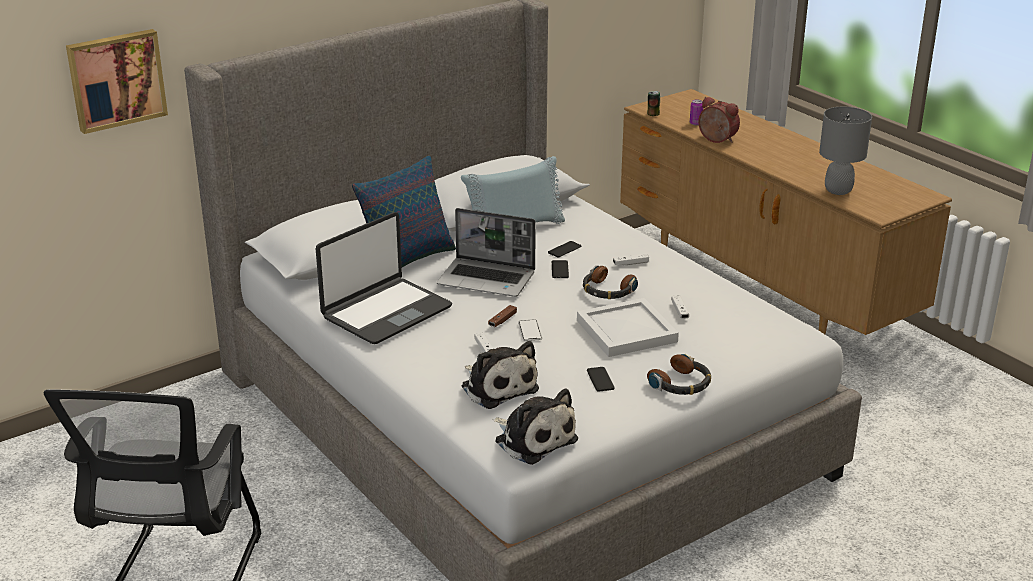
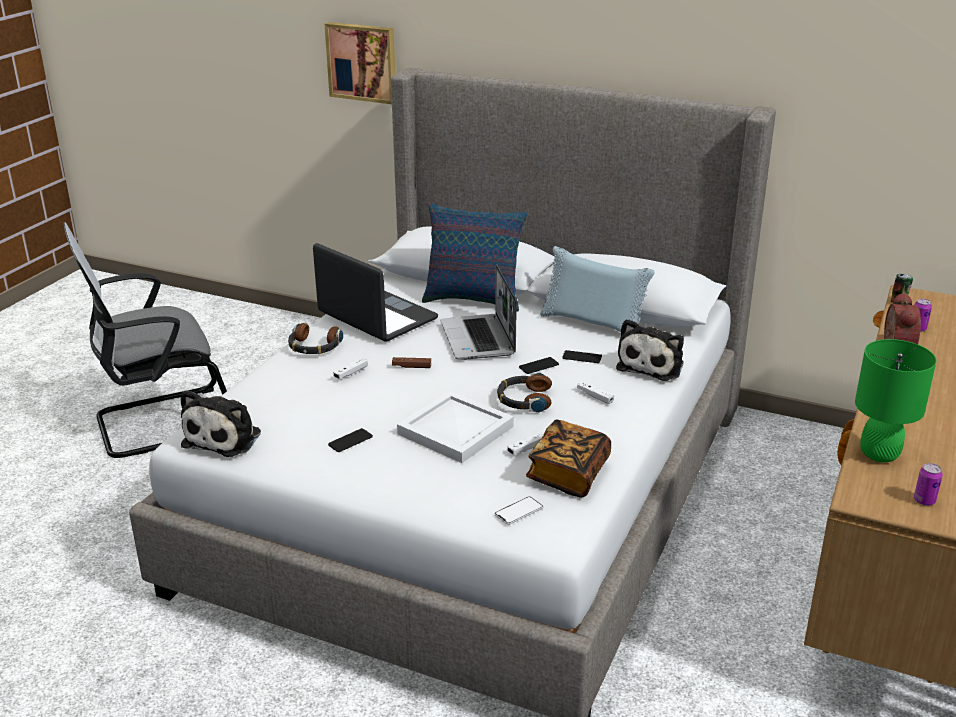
camera: 60 degrees right, 0 degrees up
laptop [316,212,452,344] -> laptop turned 150 degrees counterclockwise [313,243,438,342]
plush toy [461,341,539,409] -> plush toy moved to [616,319,684,381]
phone [518,319,542,341] -> phone moved to [495,496,543,525]
headphones [647,354,711,395] -> headphones moved to [288,323,343,354]
grey table lamp [819,107,872,195] -> green table lamp [855,339,936,463]
none -> book [526,419,611,497]
none -> can [914,463,943,506]

